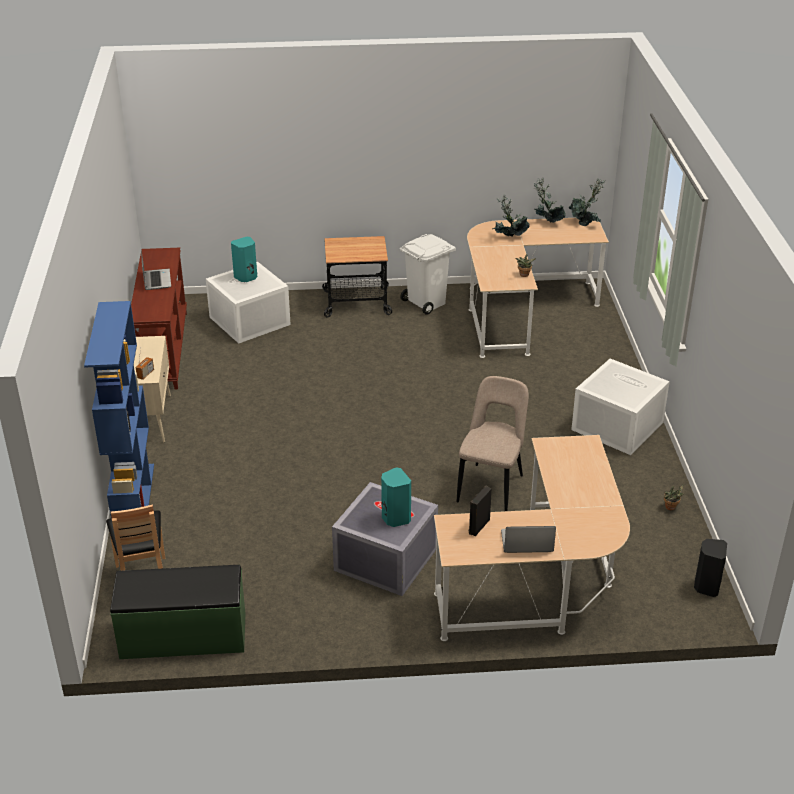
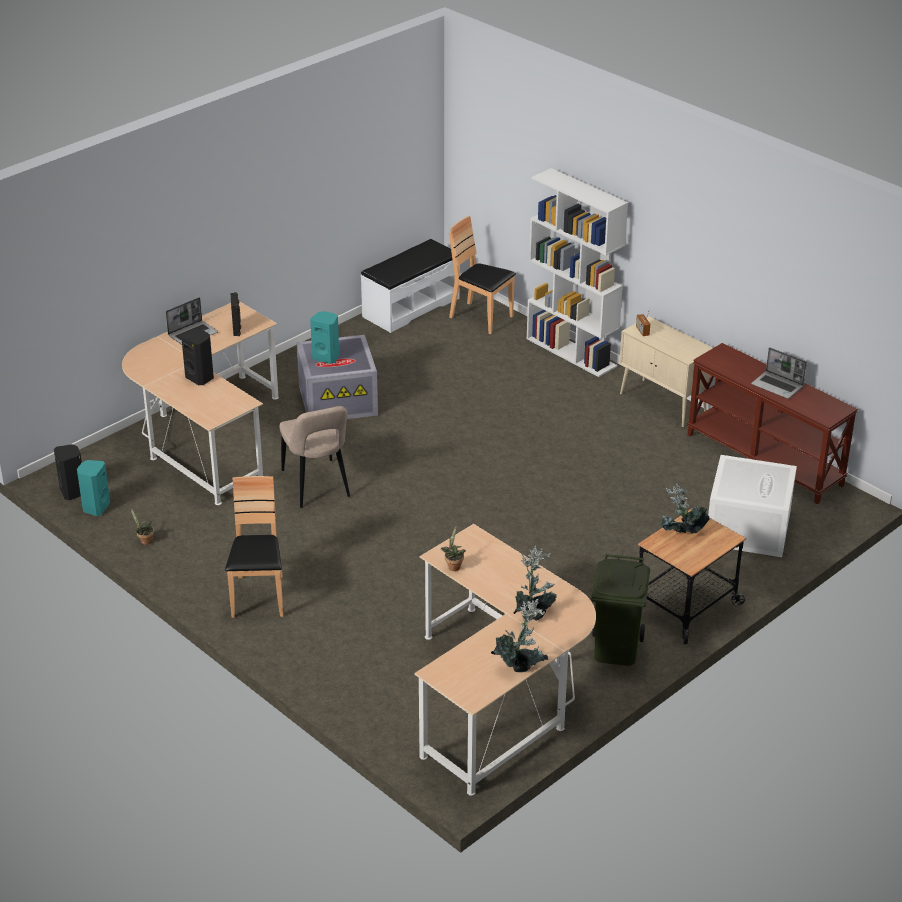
camera: 140 degrees right, 0 degrees up
blue bookcase [84,301,154,516] -> white bookcase [527,168,628,377]
green bench [110,565,245,659] -> white bench [361,239,460,333]
turquoise speaker [231,237,257,282] -> turquoise speaker moved to [77,460,110,516]
white trash can [400,234,456,315] -> green trash can [591,554,650,666]
potted plant [569,178,605,227] -> potted plant moved to [659,483,709,534]
white storage box [571,358,670,455] -> brown chair [225,476,283,618]
none -> black speaker [181,329,214,385]

